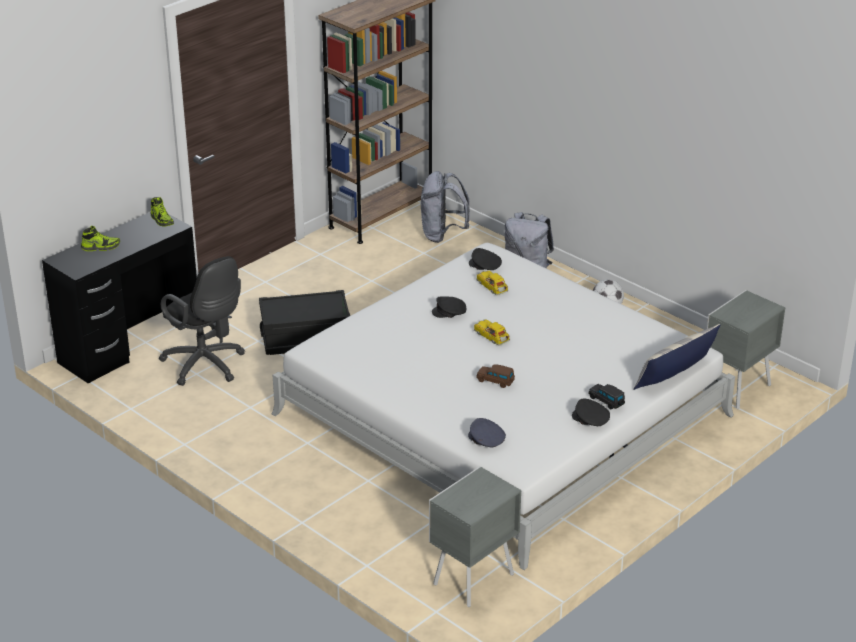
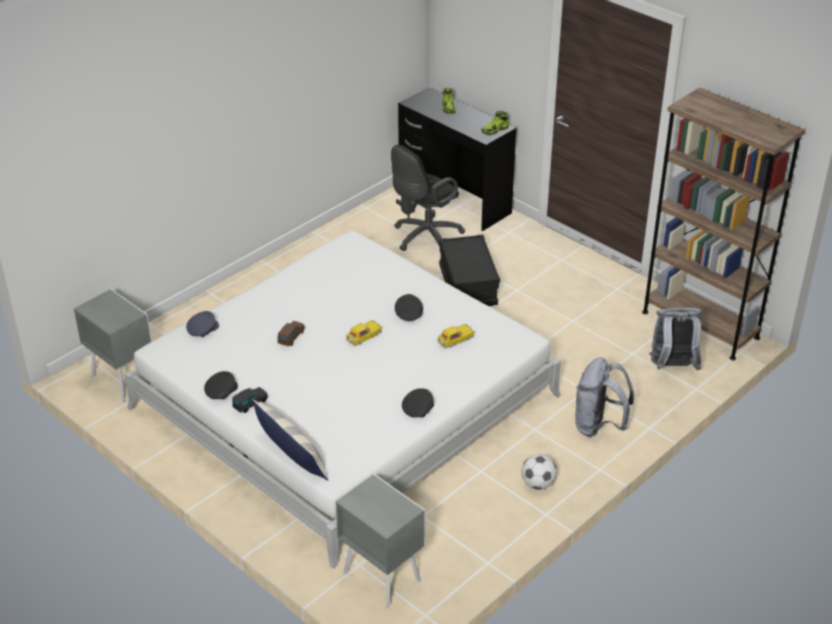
camera: 90 degrees right, 5 degrees up
black cap [469,248,502,270] -> black cap moved to [402,388,434,418]

